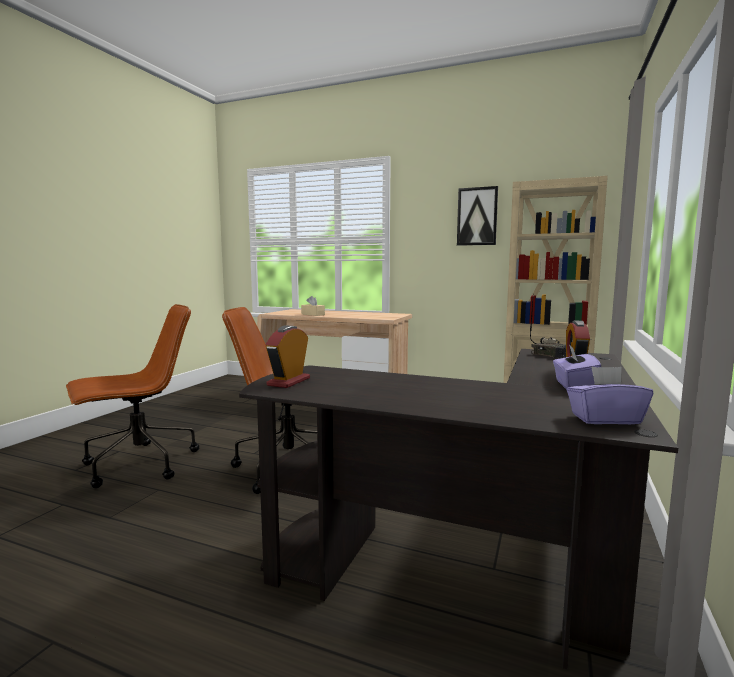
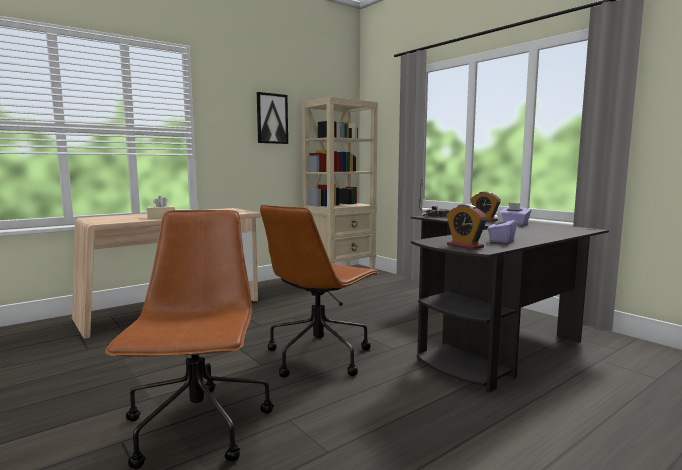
camera: 60 degrees left, 0 degrees up
purple tissue box [567,366,653,424] -> purple tissue box moved to [488,213,517,243]

